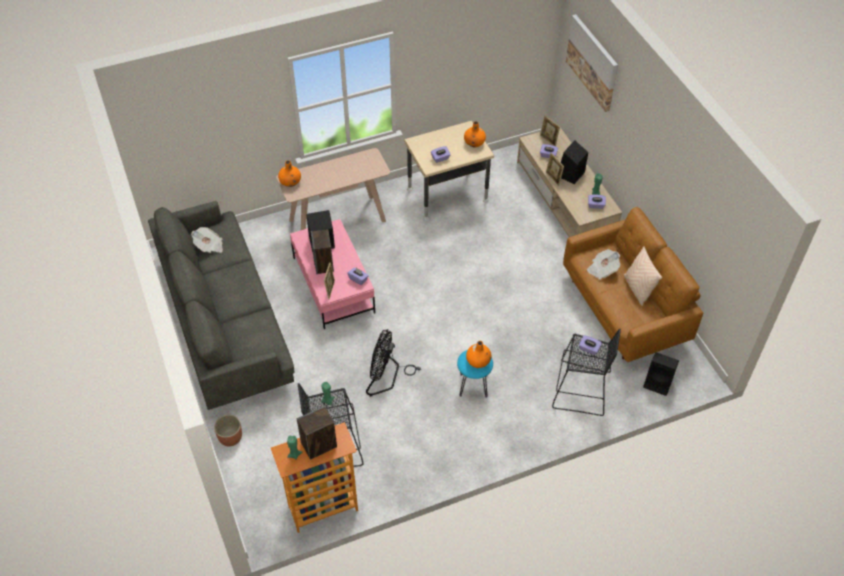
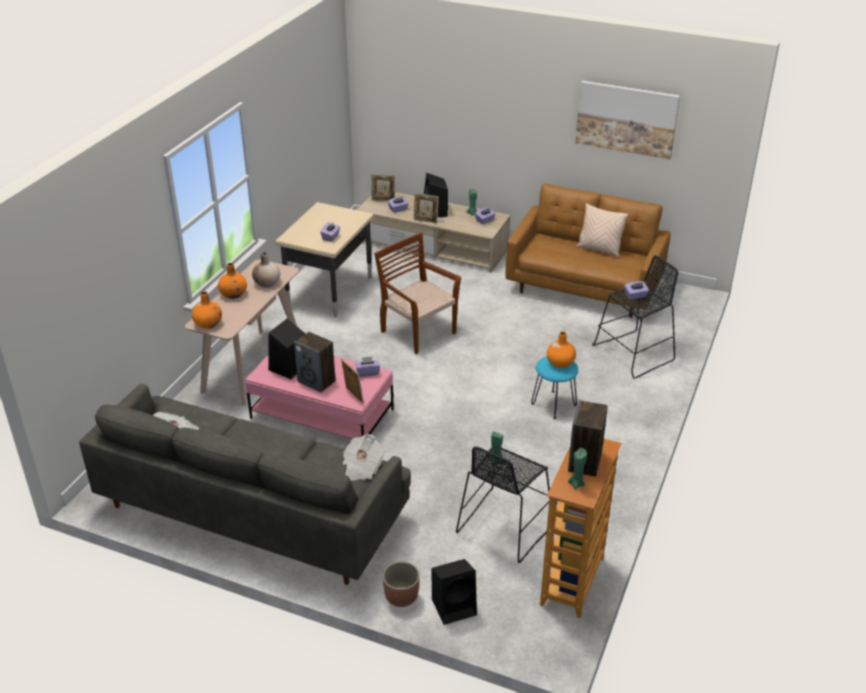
camera: 45 degrees left, 15 degrees down
black fan [366,329,421,397] -> none
orange vase [464,121,486,147] -> orange vase moved to [218,263,247,299]
picture [566,14,618,112] -> picture moved to [575,80,680,159]
newspaper [587,249,620,280] -> newspaper moved to [343,434,385,481]
black speaker [643,352,679,396] -> black speaker moved to [432,559,477,625]
none -> beige vase [252,252,280,288]
none -> brown armchair [374,232,461,354]

